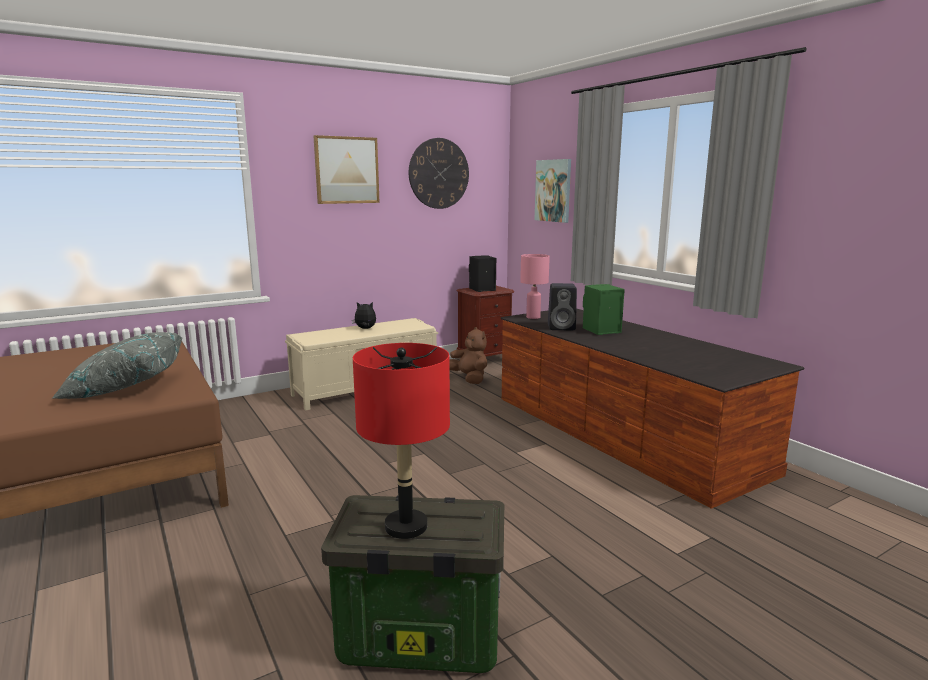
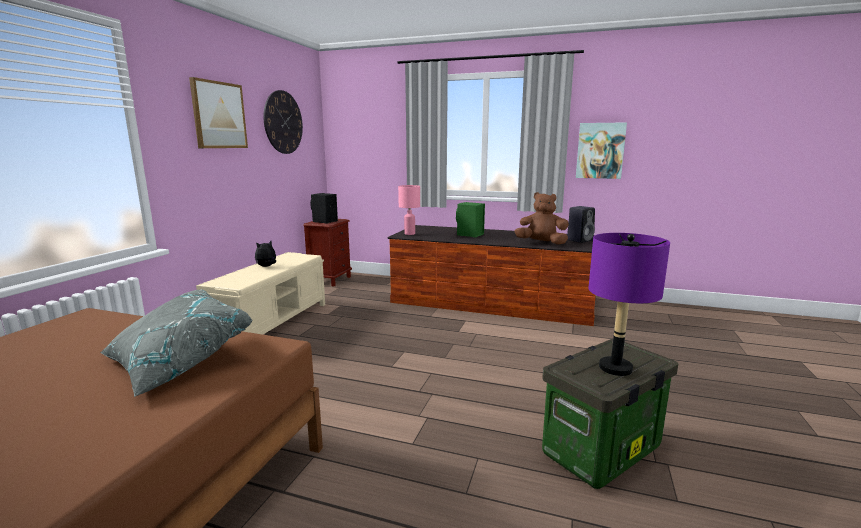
camera: 40 degrees left, 0 degrees up
red table lamp [353,343,450,539] -> purple table lamp [588,233,670,376]
brown plush toy [449,327,487,384] -> brown plush toy moved to [514,192,569,245]
picture [535,159,571,223] -> picture moved to [576,122,627,179]
black speaker [548,283,577,330] -> black speaker moved to [567,206,595,243]

